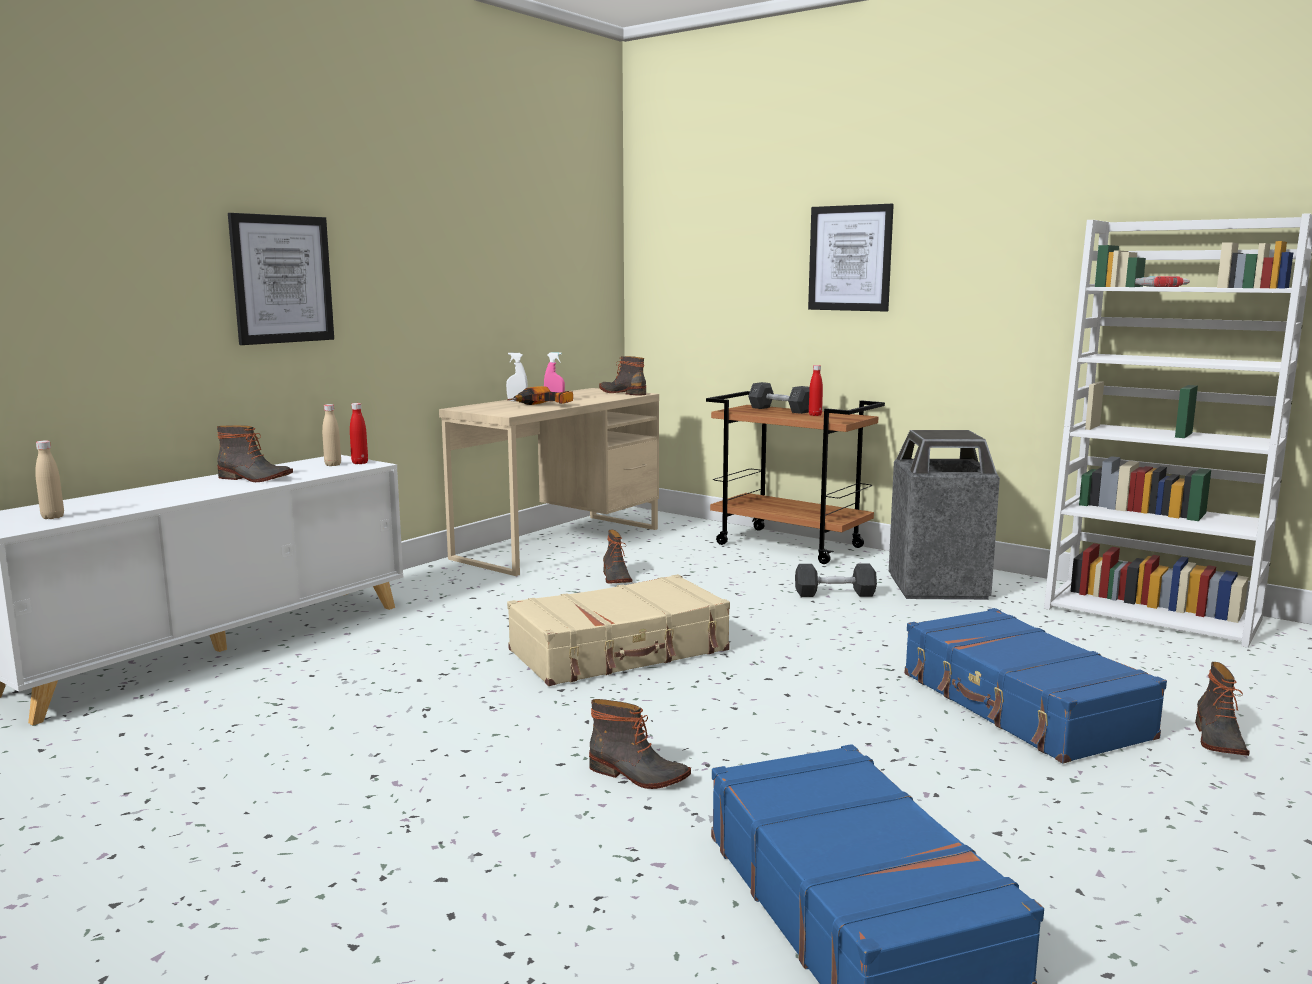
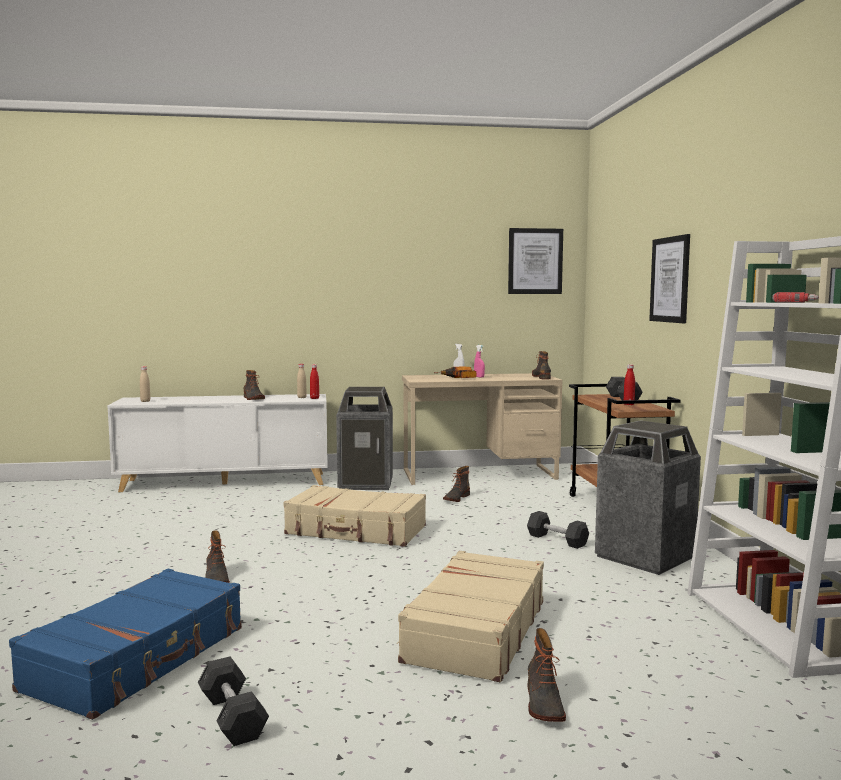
camera: 45 degrees right, 5 degrees down
picture [228,213,334,345] -> picture moved to [508,228,563,294]
blue suitcase [905,608,1167,764] -> beige suitcase [397,551,544,682]
boot [1195,662,1249,756] -> boot turned 60 degrees counterclockwise [527,628,566,722]
none -> grey dumbbell [198,657,269,746]
none -> trash can [336,387,393,490]

